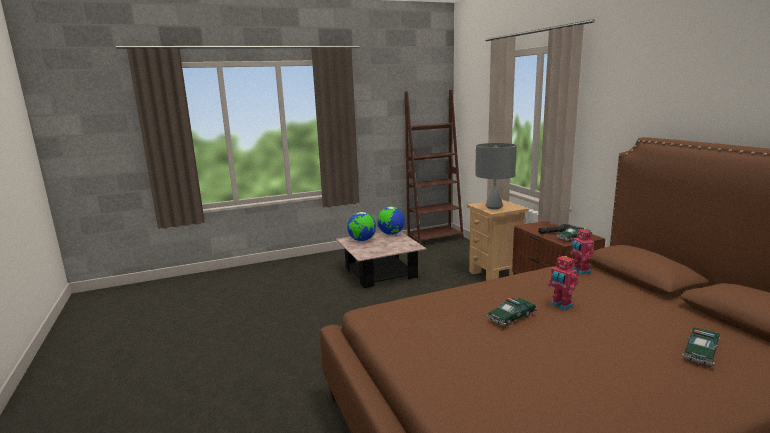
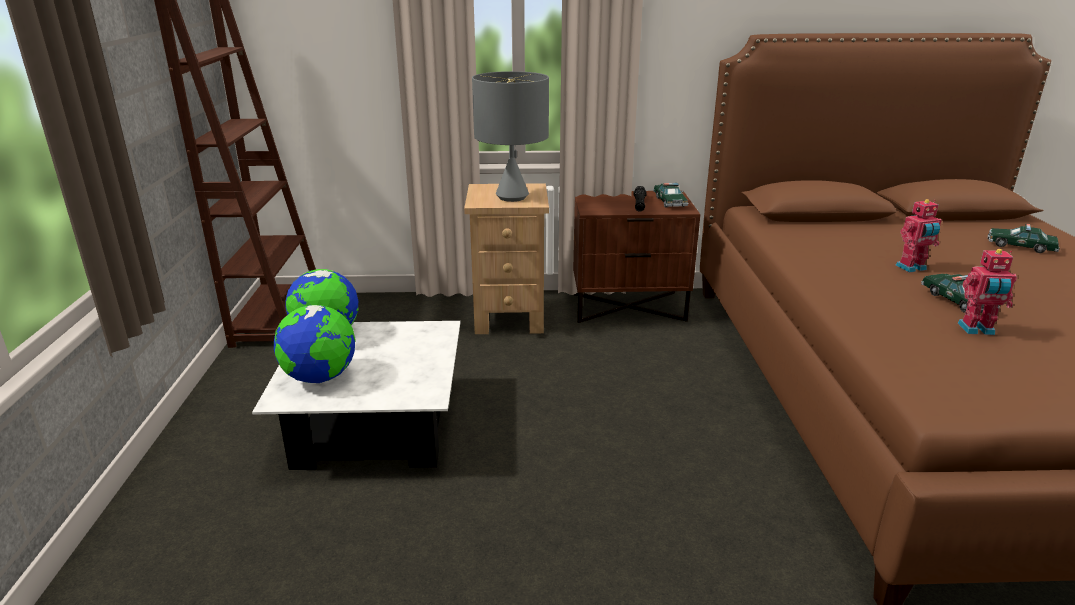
camera: 70 degrees left, 10 degrees up
pink coffee table [336,231,427,288] -> white coffee table [252,321,461,470]
toy robot [570,227,595,274] -> toy robot moved to [958,249,1017,335]
toy car [682,327,721,366] -> toy car turned 150 degrees clockwise [987,224,1059,253]

